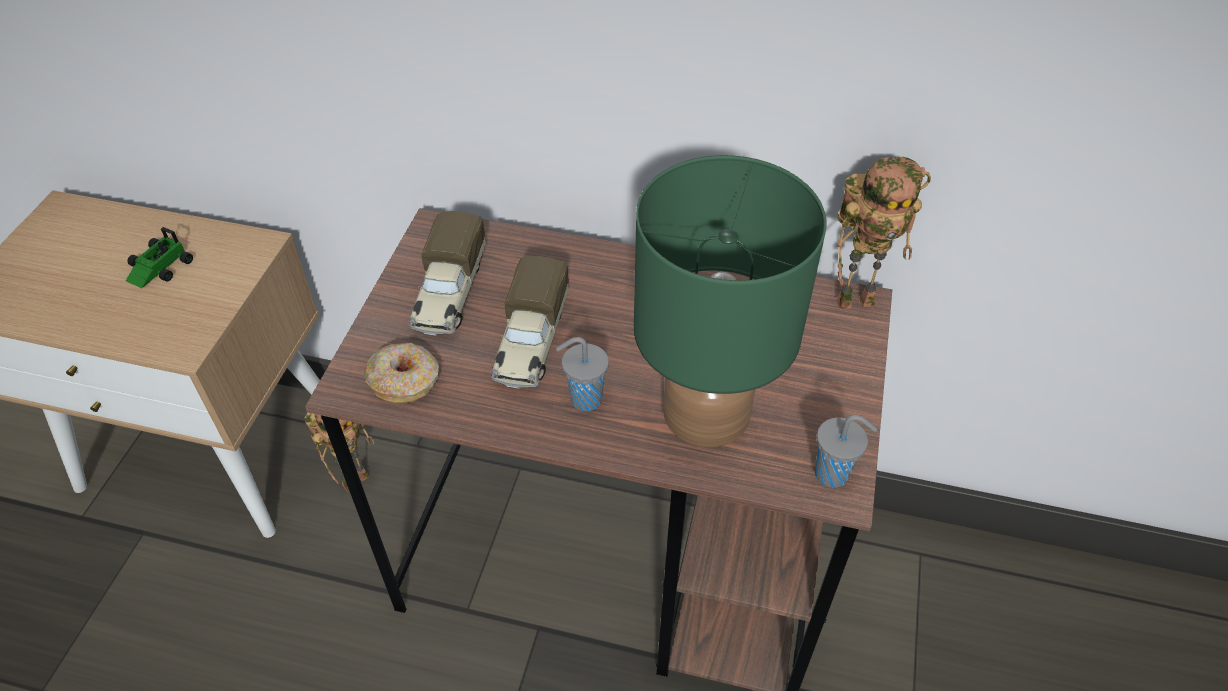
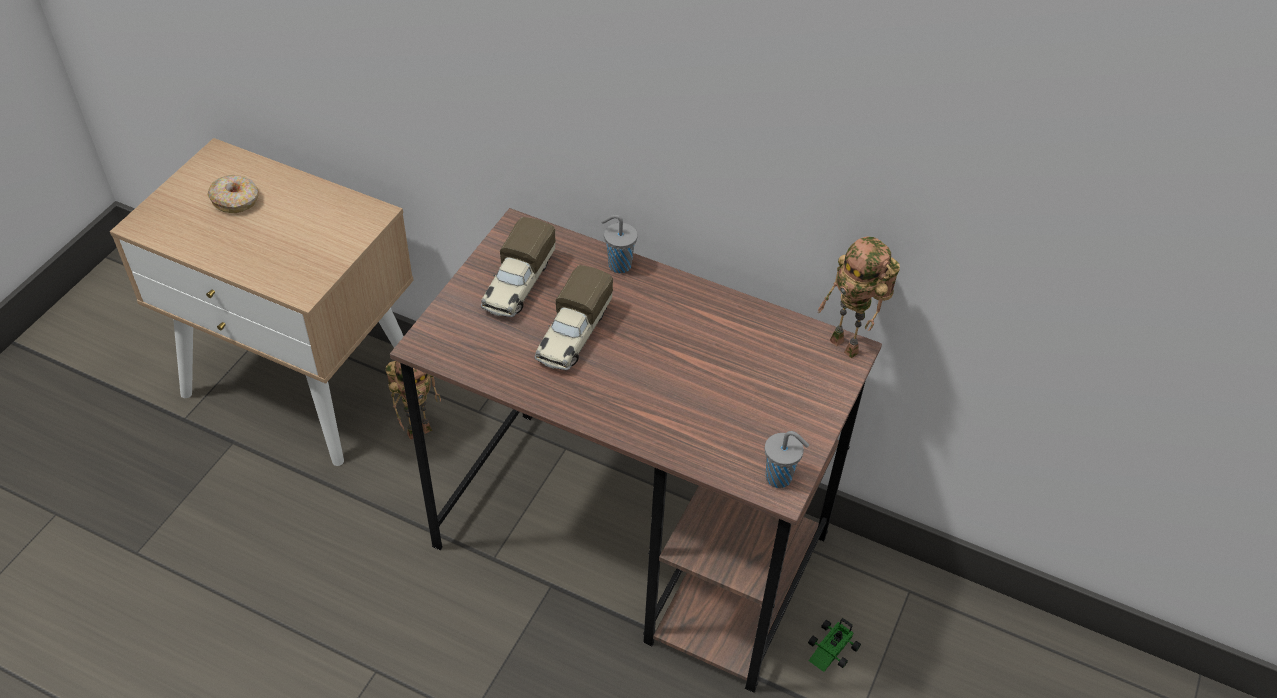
camera: 10 degrees right, 0 degrees up
toy car [126,227,193,288] -> toy car moved to [808,618,861,672]
donut [364,343,440,403] -> donut moved to [207,175,258,213]
grey cup [556,337,609,411] -> grey cup moved to [601,214,638,273]
green table lamp [634,155,826,447] -> none
toy robot [836,157,931,309] -> toy robot turned 45 degrees clockwise [818,237,900,358]

